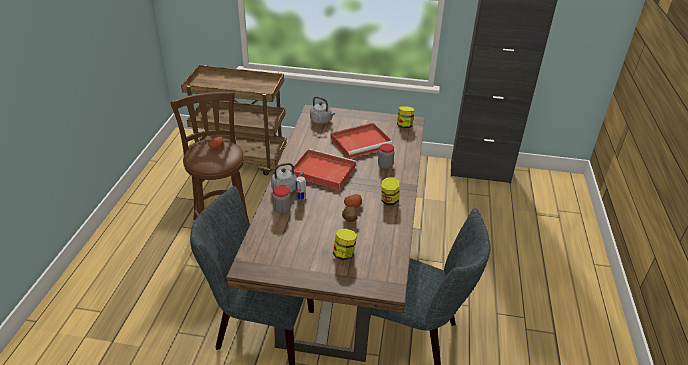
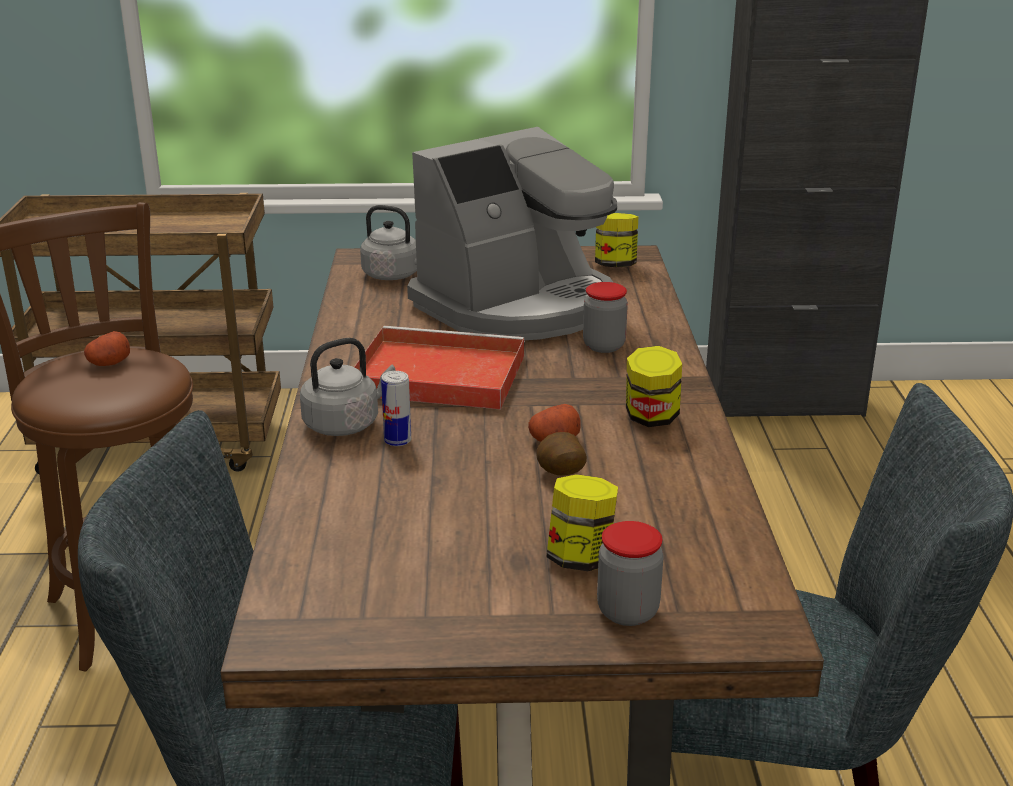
camera: 10 degrees left, 10 degrees down
jar [273,186,291,214] -> jar moved to [597,521,664,626]
red tray [331,123,393,159] -> coffee machine [407,127,617,340]

